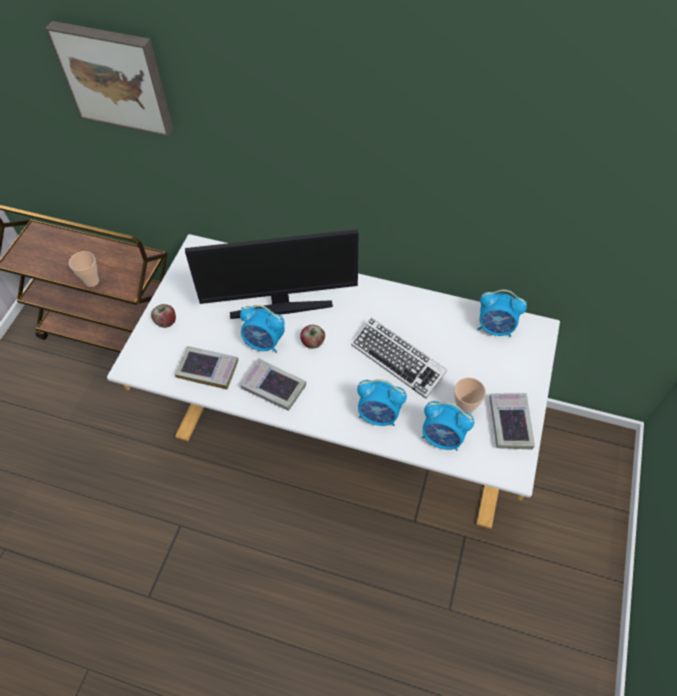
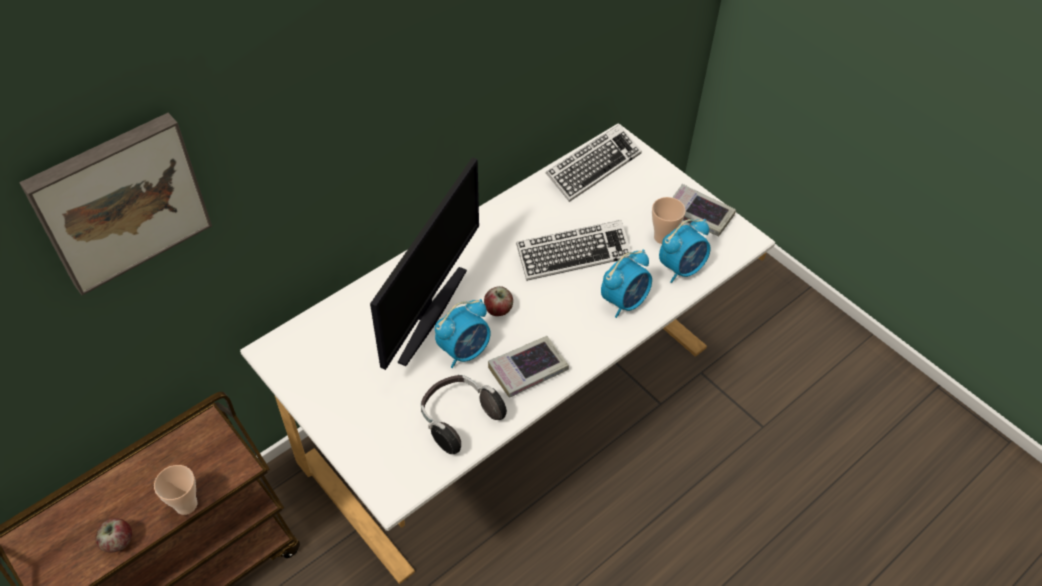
camera: 60 degrees left, 5 degrees down
apple [151,304,176,328] -> apple moved to [95,518,132,552]
book [174,346,238,389] -> headphones [421,375,507,454]
alarm clock [477,290,527,337] -> keyboard [546,124,642,202]

